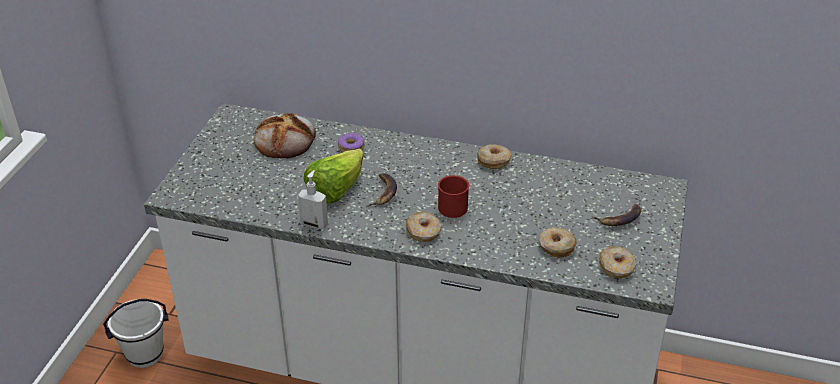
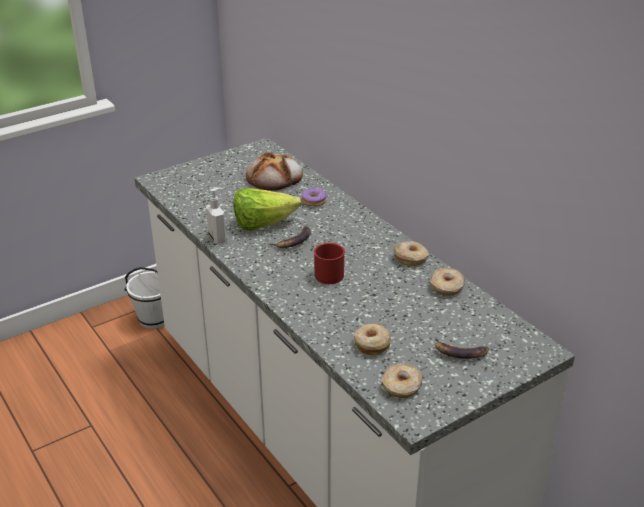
camera: 40 degrees right, 5 degrees down
donut [406,212,441,242] -> donut moved to [431,267,465,296]

